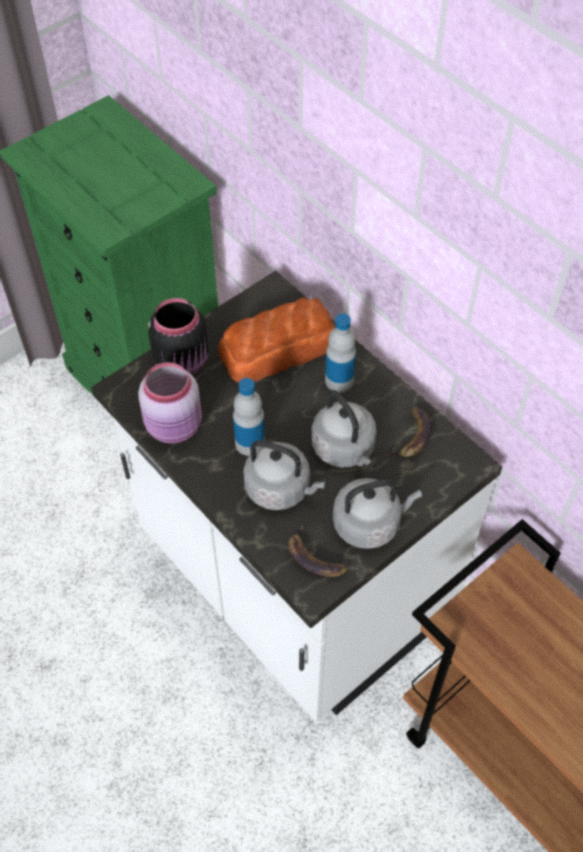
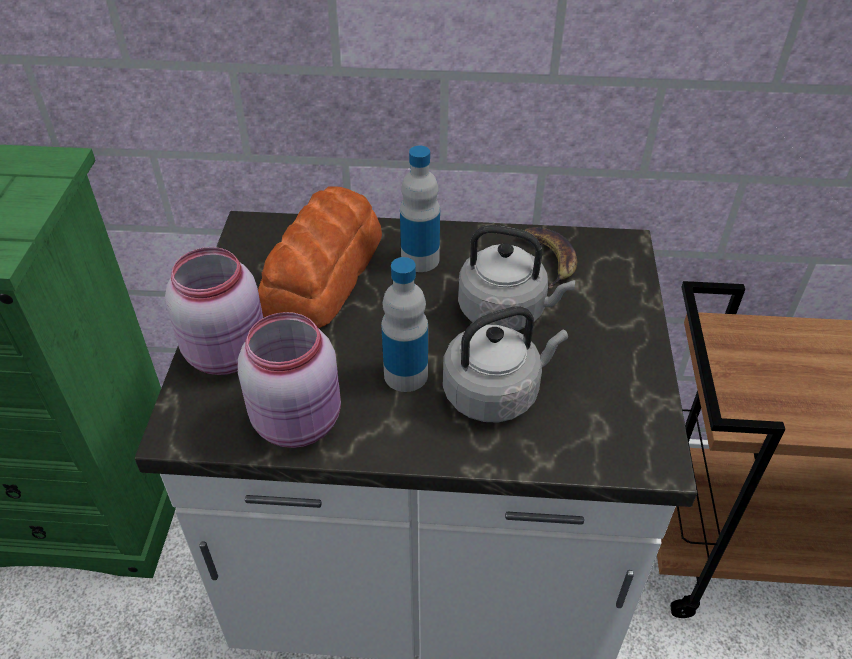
camera: 45 degrees left, 10 degrees down
black jar [148,298,209,375] -> pink jar [165,247,263,375]
banana [288,526,348,577] -> none
grey kettle [333,478,422,549] -> none

